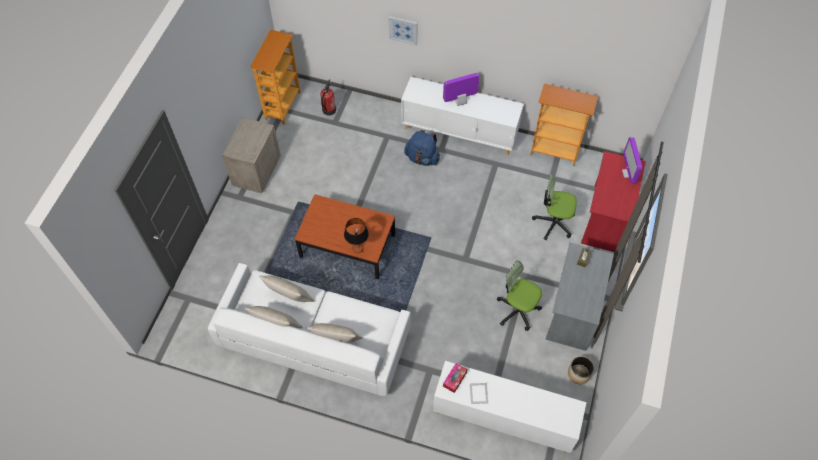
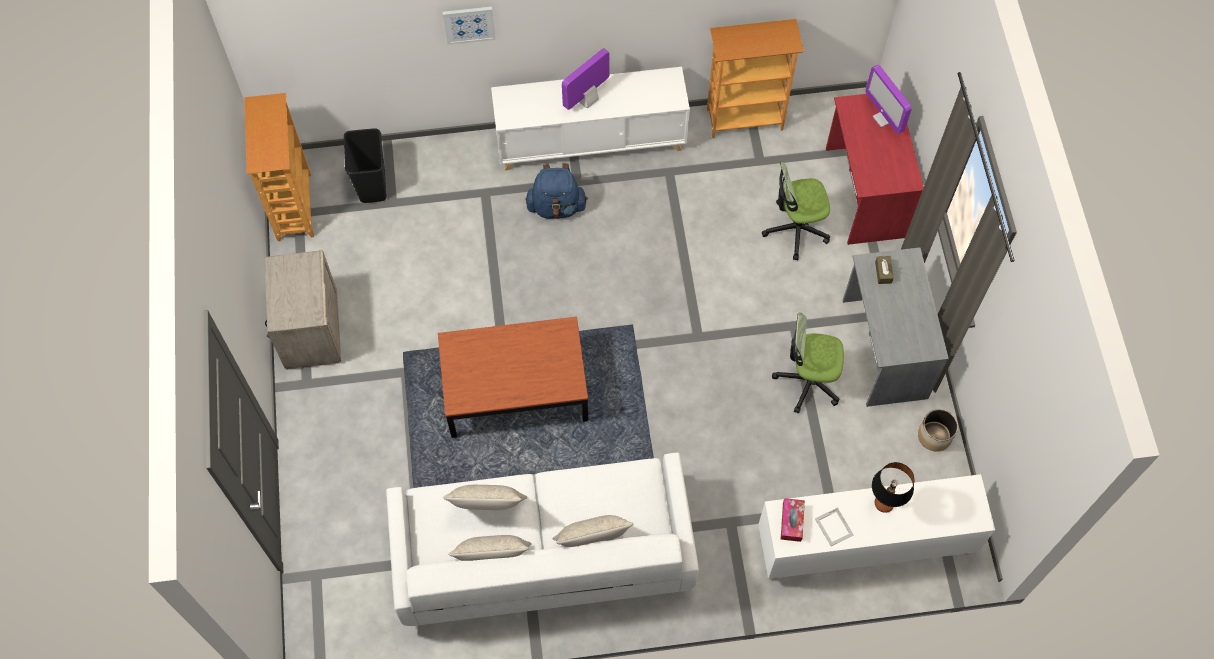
camera: 25 degrees left, 5 degrees up
fire extinguisher [320,79,336,116] -> black trash can [344,128,387,203]
table lamp [344,218,369,253] -> table lamp moved to [872,462,914,513]

